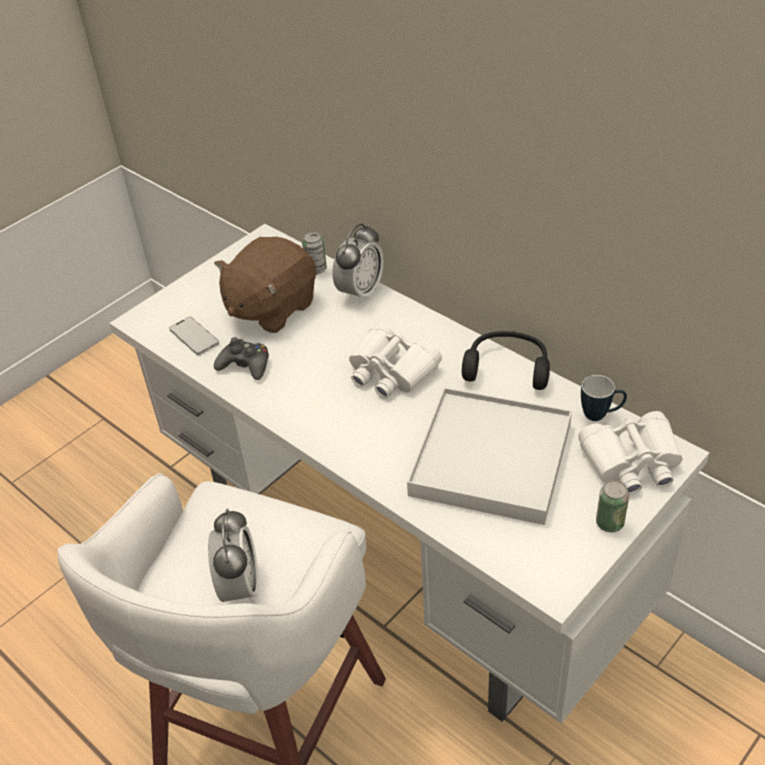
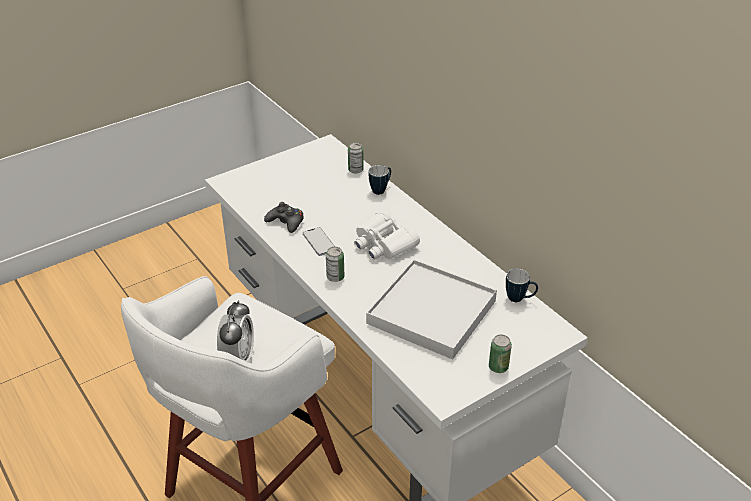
camera: 10 degrees right, 5 degrees down
phone [169,317,219,355] -> phone moved to [303,227,335,256]
brown plush toy [214,237,317,333] -> none
alarm clock [332,224,384,304] -> mug [369,165,391,195]
black headphones [462,331,550,390] -> none
white binoculars [578,411,683,495] -> none
none -> can [326,247,344,282]

